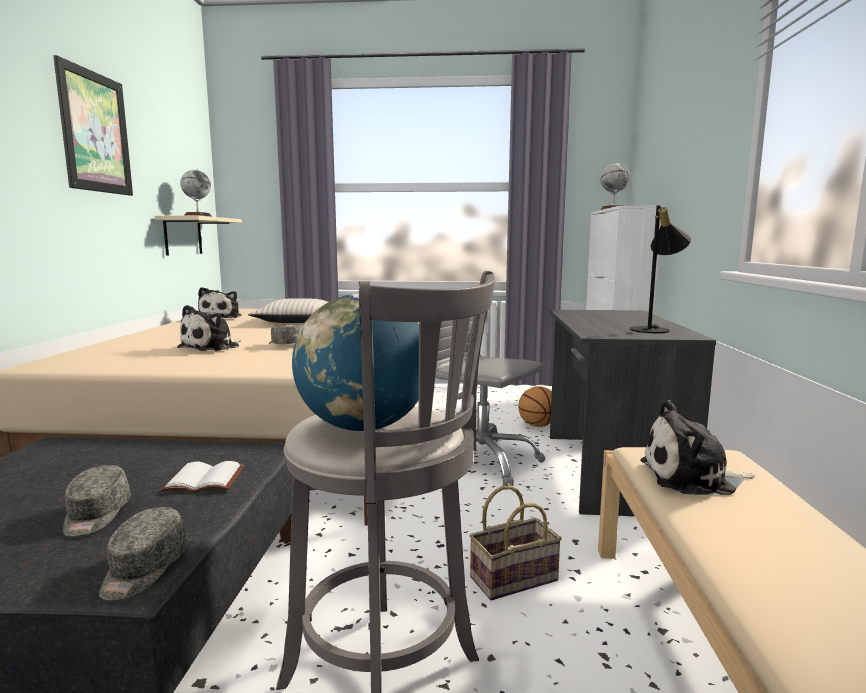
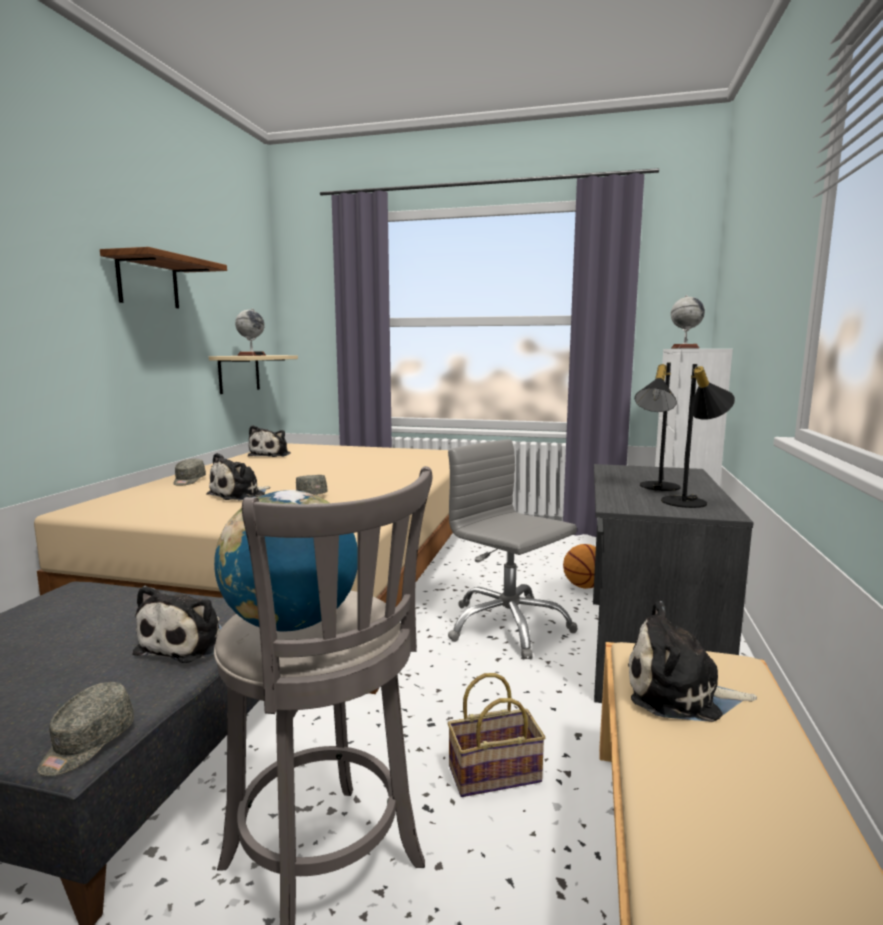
camera: 10 degrees right, 0 degrees up
picture [53,55,133,196] -> shelf [100,247,227,308]
grey cap [63,465,131,537] -> grey cap moved to [173,459,206,485]
white book [161,461,244,492] -> plush toy [133,586,222,663]
beige pillow [248,299,328,323] -> none
none -> black table lamp [635,362,680,491]

